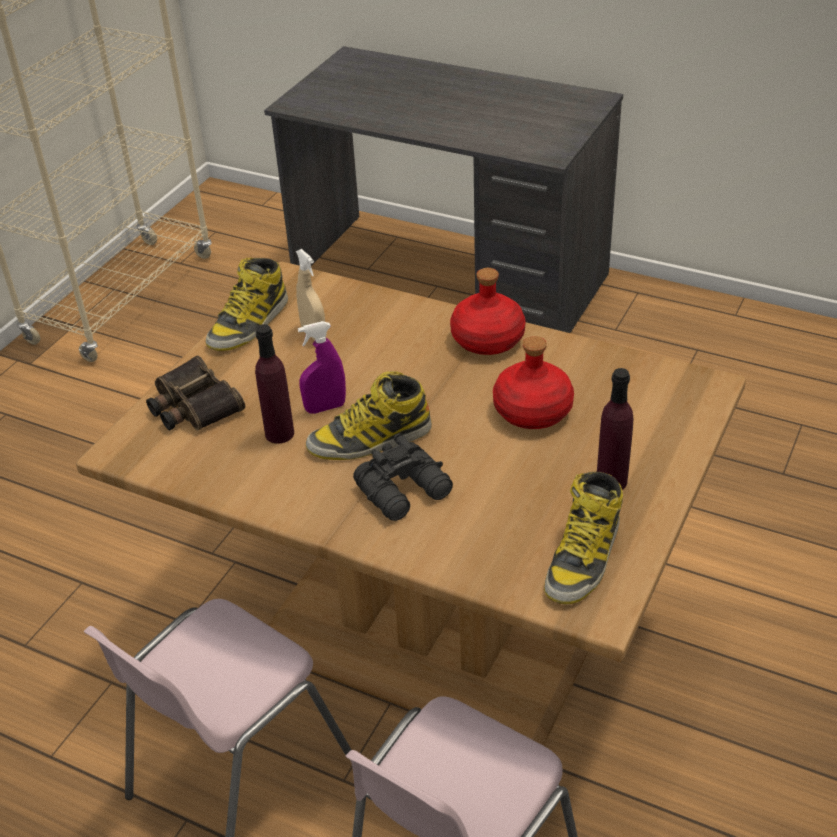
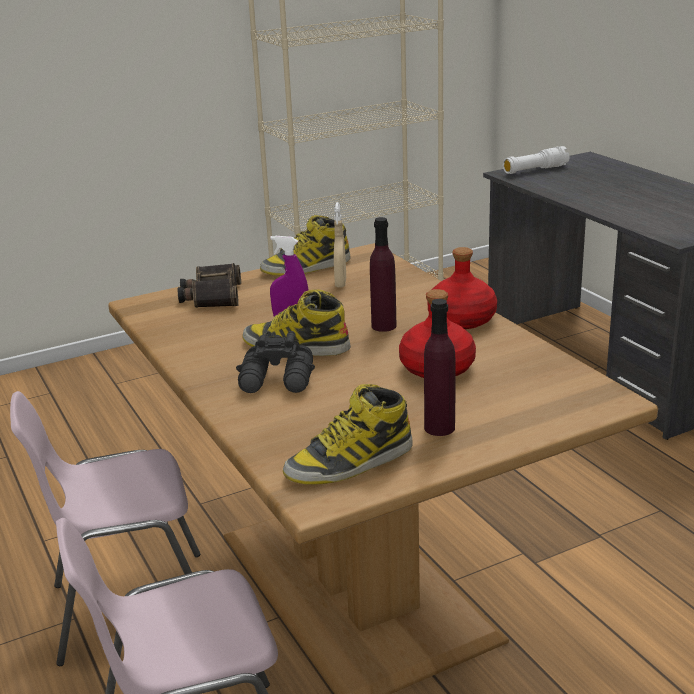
camera: 35 degrees right, 15 degrees down
purple bottle [255,324,294,444] -> purple bottle moved to [370,217,396,332]
none -> white flashlight [503,146,569,174]

